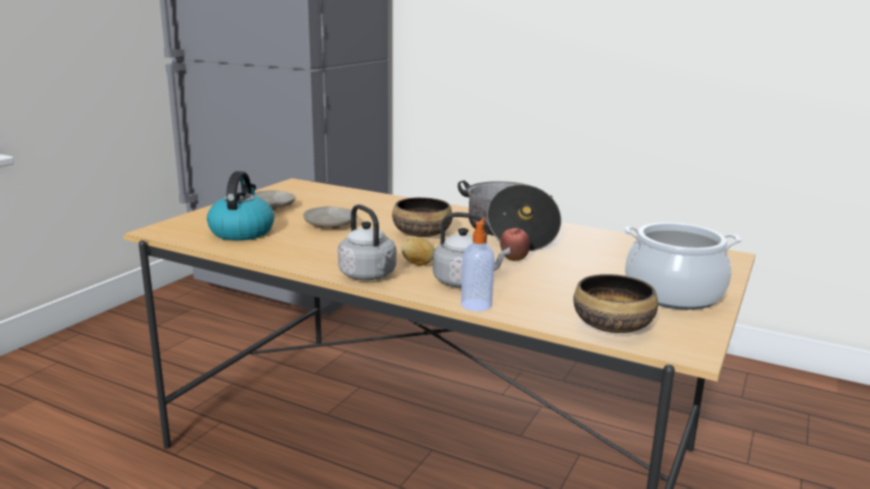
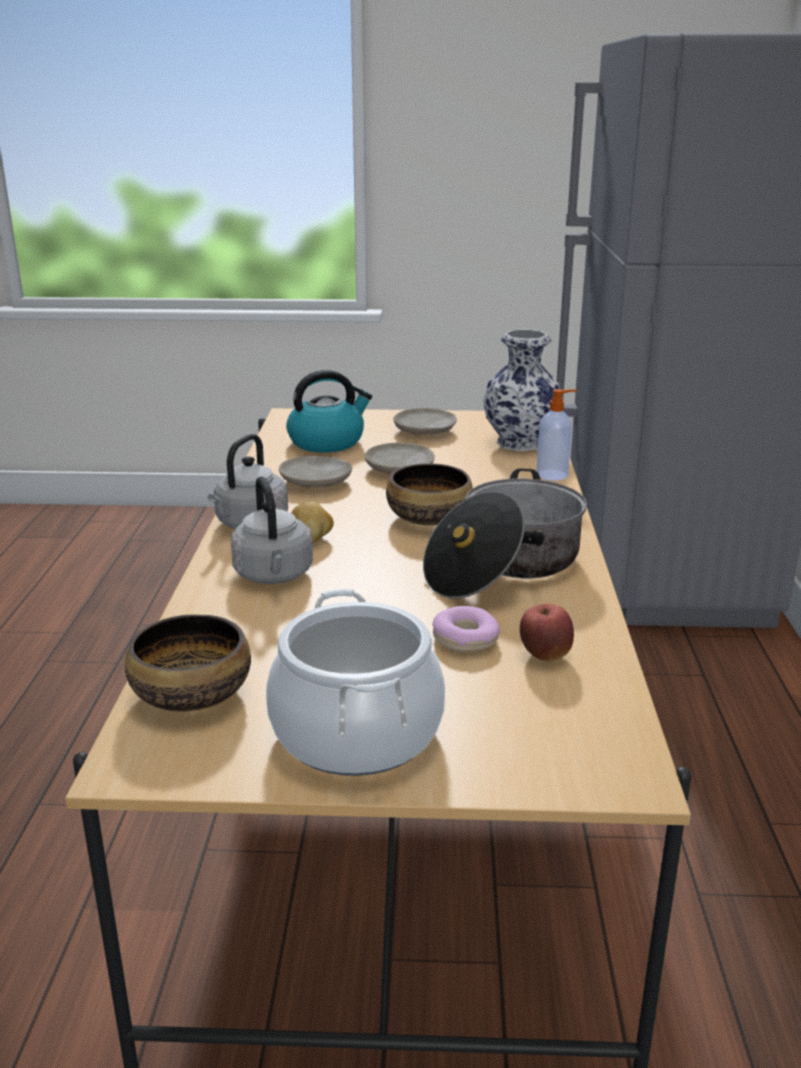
camera: 65 degrees right, 5 degrees up
soap dispenser [461,218,495,311] -> soap dispenser moved to [537,389,577,481]
apple [500,228,530,261] -> apple moved to [520,603,574,661]
none -> beige plate [279,456,352,488]
none -> donut [432,606,500,652]
none -> vase [483,329,560,452]

